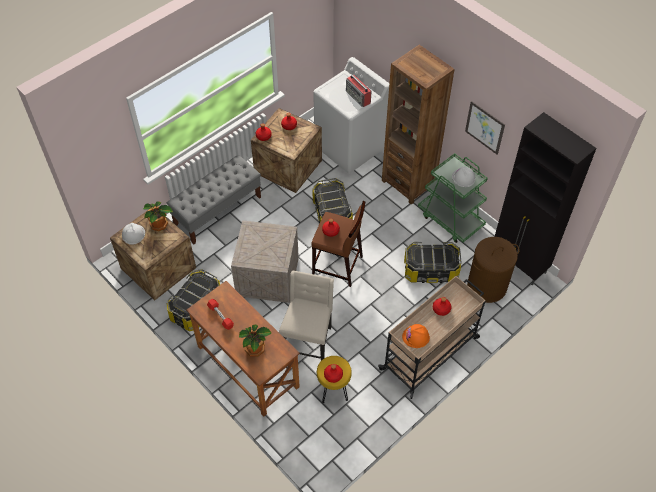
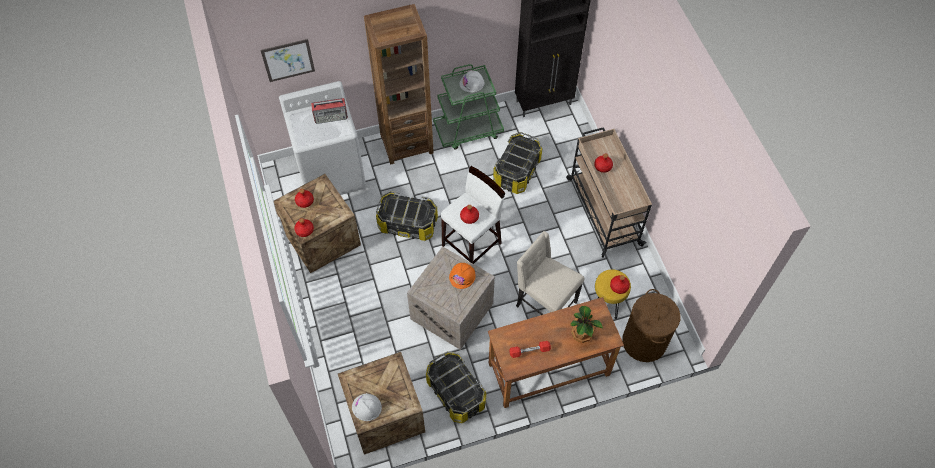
camera: 65 degrees left, 5 degrees up
potted plant [143,201,173,231] -> none
grey bench [167,155,261,245] -> none
brown stool [311,201,365,287] -> white stool [441,166,505,264]
orange hard hat [402,324,430,348] -> orange hard hat moved to [449,263,476,289]
picture [465,101,505,155] -> picture moved to [260,39,315,82]
brown laundry basket [467,237,519,303] -> brown laundry basket moved to [622,289,680,362]

